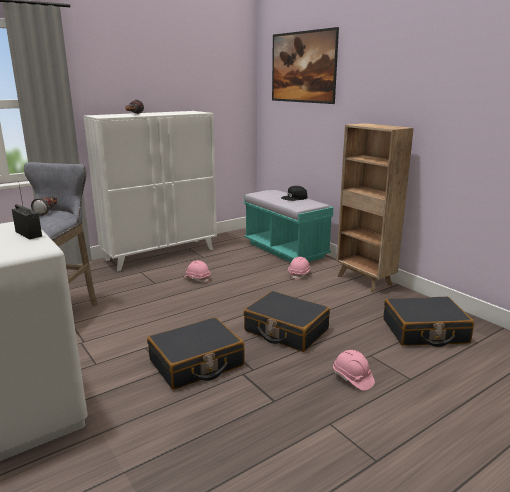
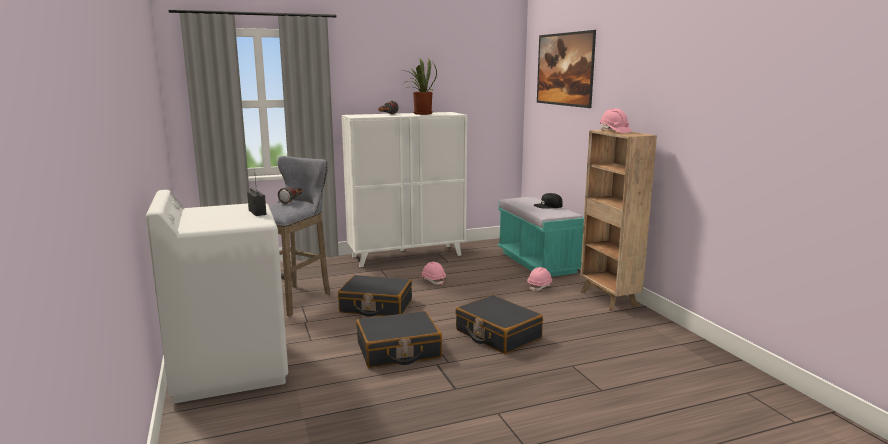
camera: 15 degrees right, 5 degrees down
pink hard hat [333,350,375,391] -> pink hard hat moved to [599,108,631,133]
black suitcase [383,297,474,347] -> black suitcase moved to [338,275,412,317]
none -> potted plant [401,58,437,115]

